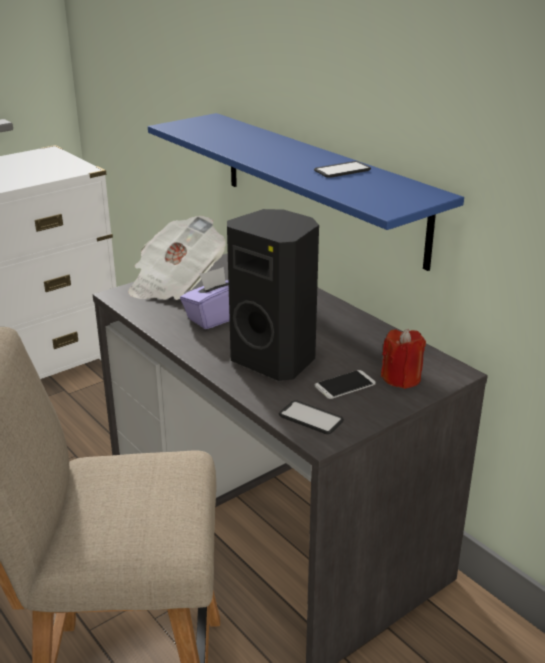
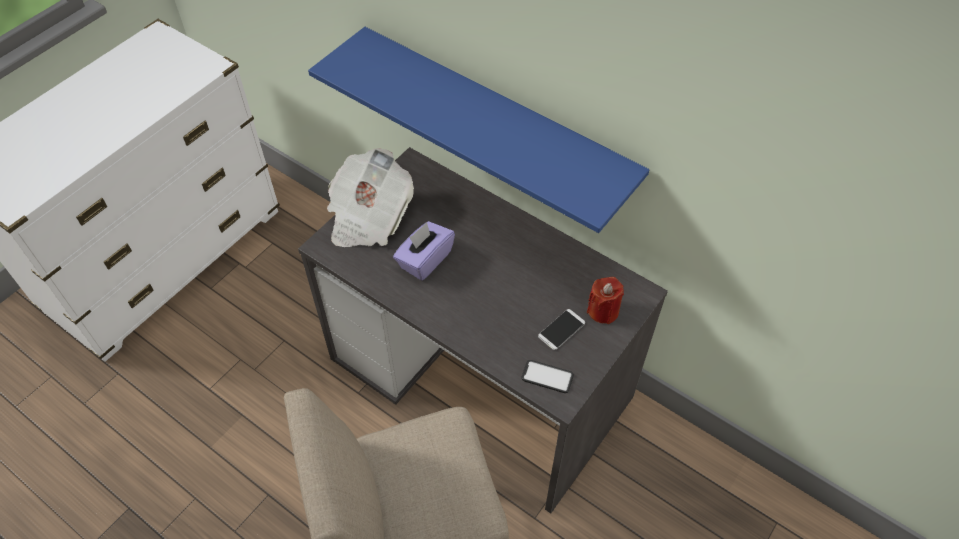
camera: 15 degrees left, 25 degrees up
black speaker [227,209,319,381] -> none
phone [314,161,371,178] -> none

